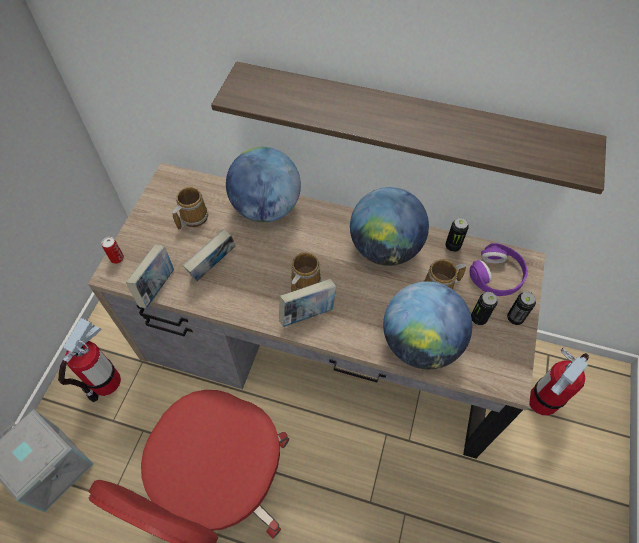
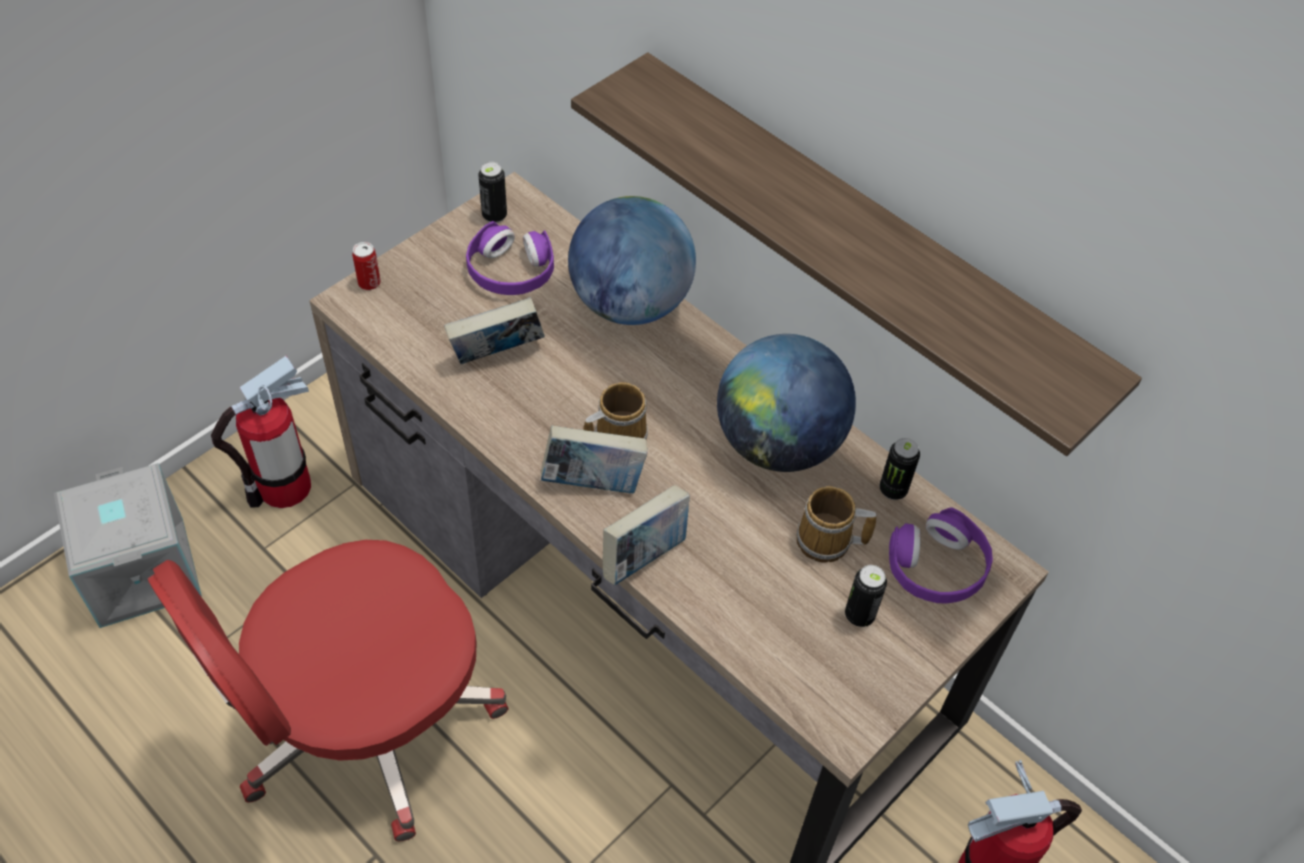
camera: 25 degrees right, 5 degrees down
book [126,244,174,308] -> book moved to [603,485,690,585]
mug [172,187,208,230] -> purple headphones [466,221,554,295]
globe [383,281,472,369] -> none
can [507,292,536,325] -> can moved to [478,162,507,223]

